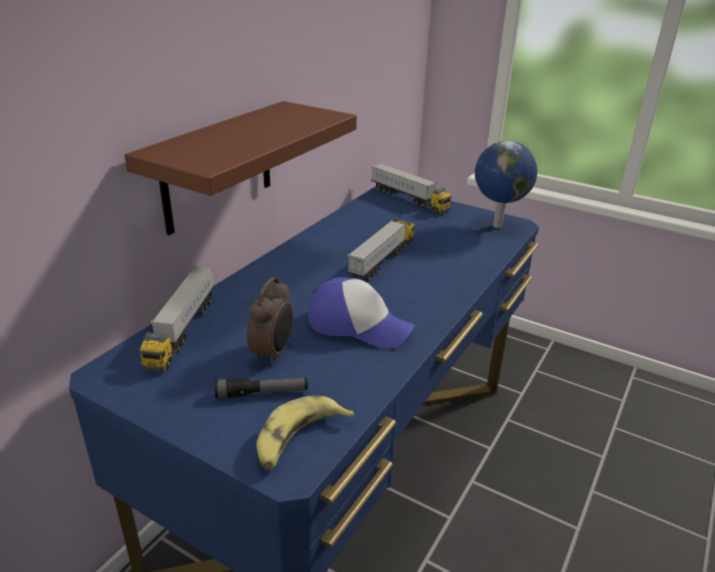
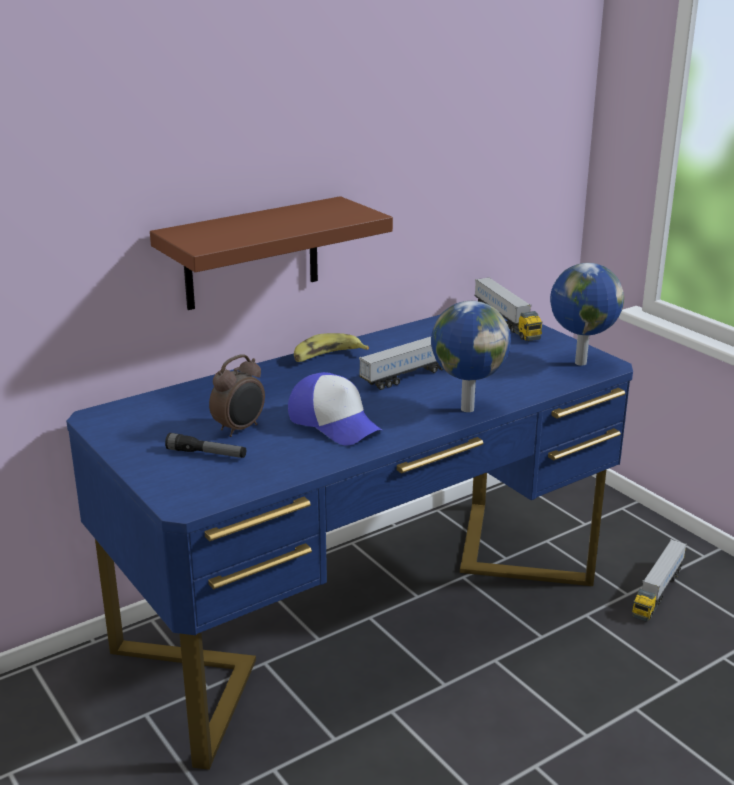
camera: 25 degrees right, 5 degrees down
toy truck [139,266,214,373] -> toy truck moved to [632,539,687,621]
banana [256,396,354,470] -> banana moved to [294,333,369,362]
none -> globe [431,301,511,412]

